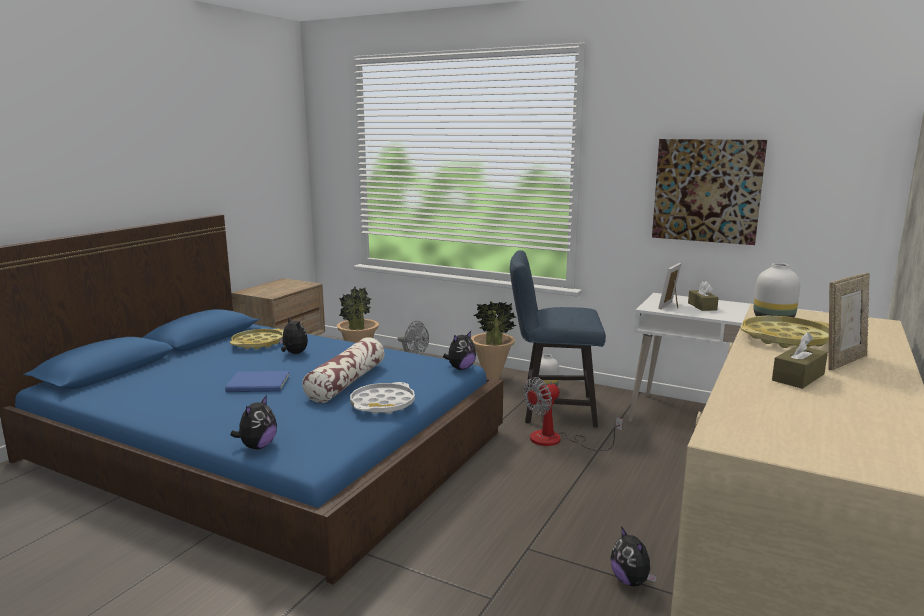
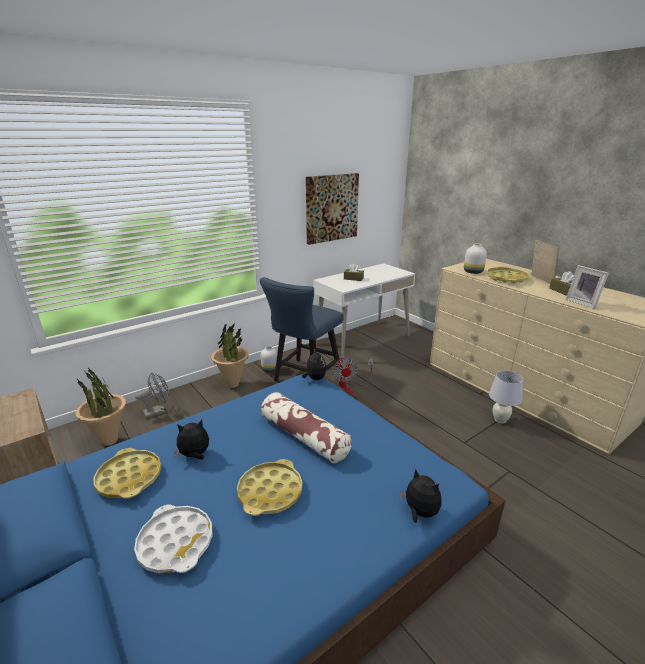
camera: 65 degrees left, 10 degrees up
blue book [225,371,290,392] -> yellow tray [237,459,302,516]
white tray [350,382,415,414] -> white tray moved to [134,504,212,573]
plush toy [610,526,657,586] -> white table lamp [489,370,523,423]
picture frame [658,263,682,309] -> picture frame moved to [566,265,609,309]

